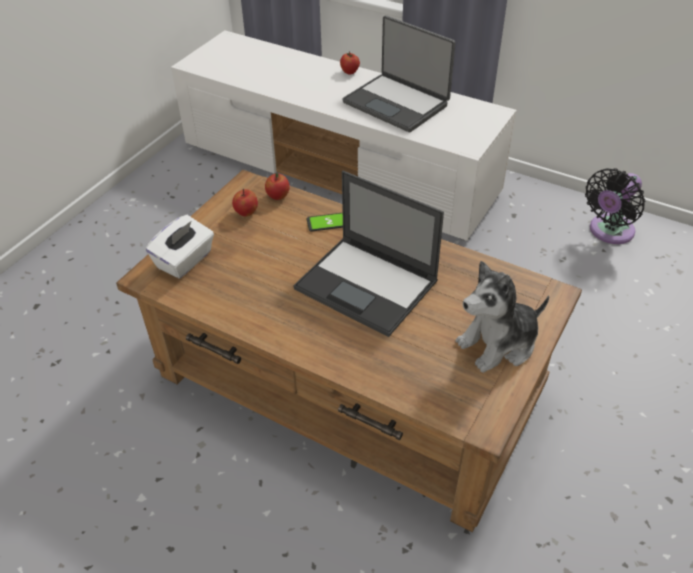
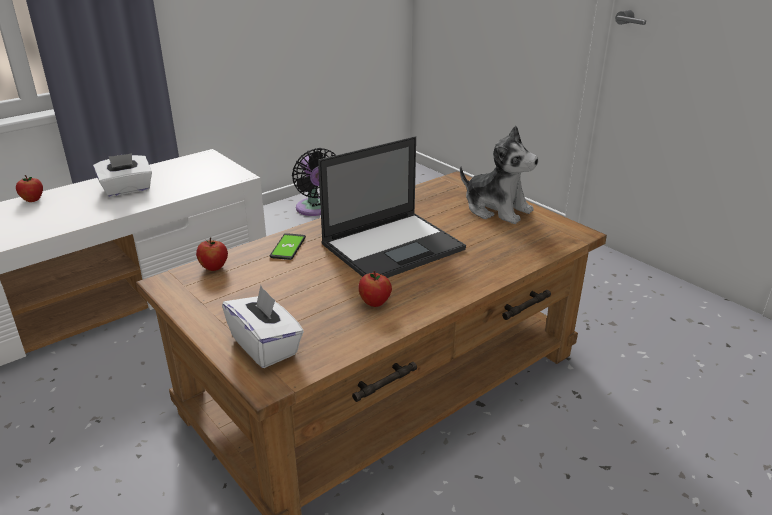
camera: 70 degrees left, 15 degrees down
apple [232,189,258,216] -> apple moved to [358,271,392,307]
laptop [342,15,456,132] -> white tissue box [93,153,152,197]
plush toy [456,261,549,373] -> plush toy turned 45 degrees counterclockwise [460,126,539,224]

